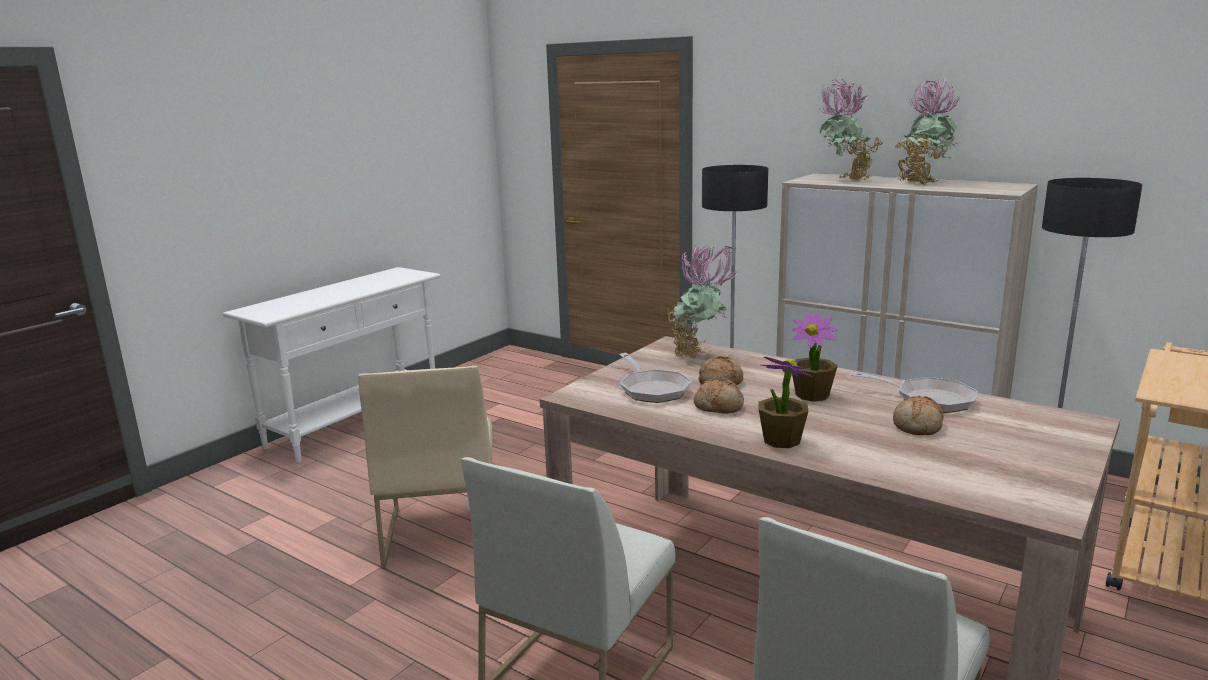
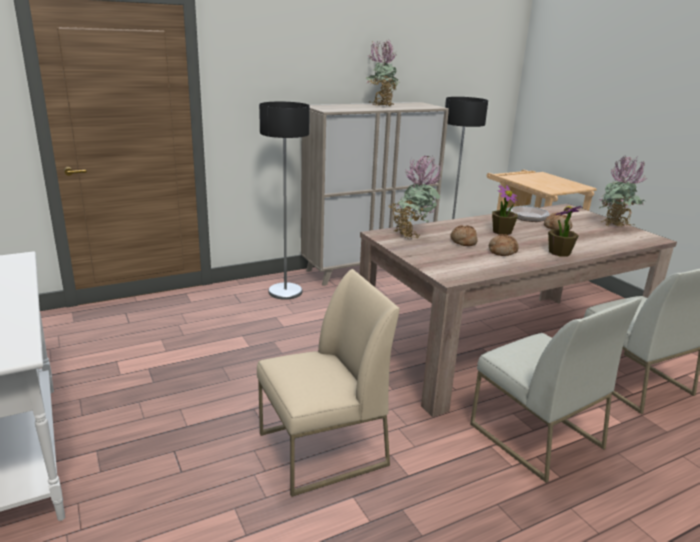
camera: 65 degrees left, 5 degrees up
beige chair [358,366,493,569] -> beige chair turned 45 degrees counterclockwise [257,269,400,497]
frying pan [619,353,692,403] -> none
potted plant [820,80,882,180] -> potted plant moved to [599,156,648,227]

